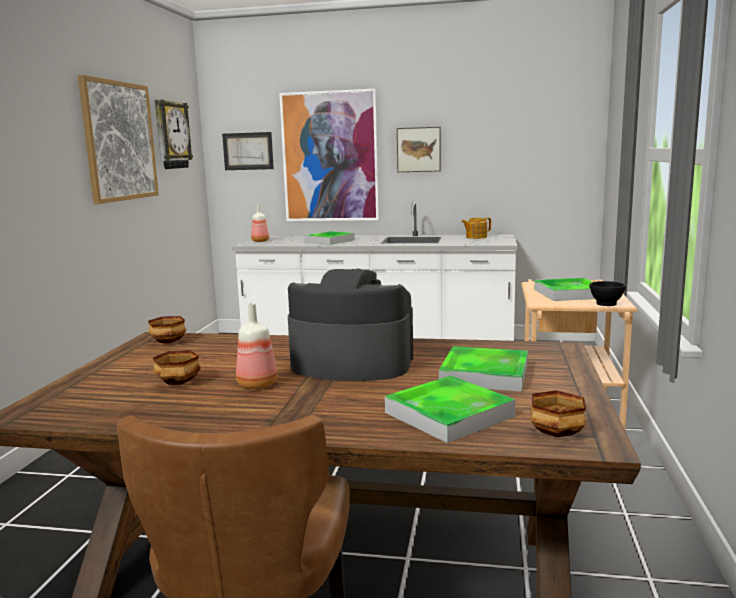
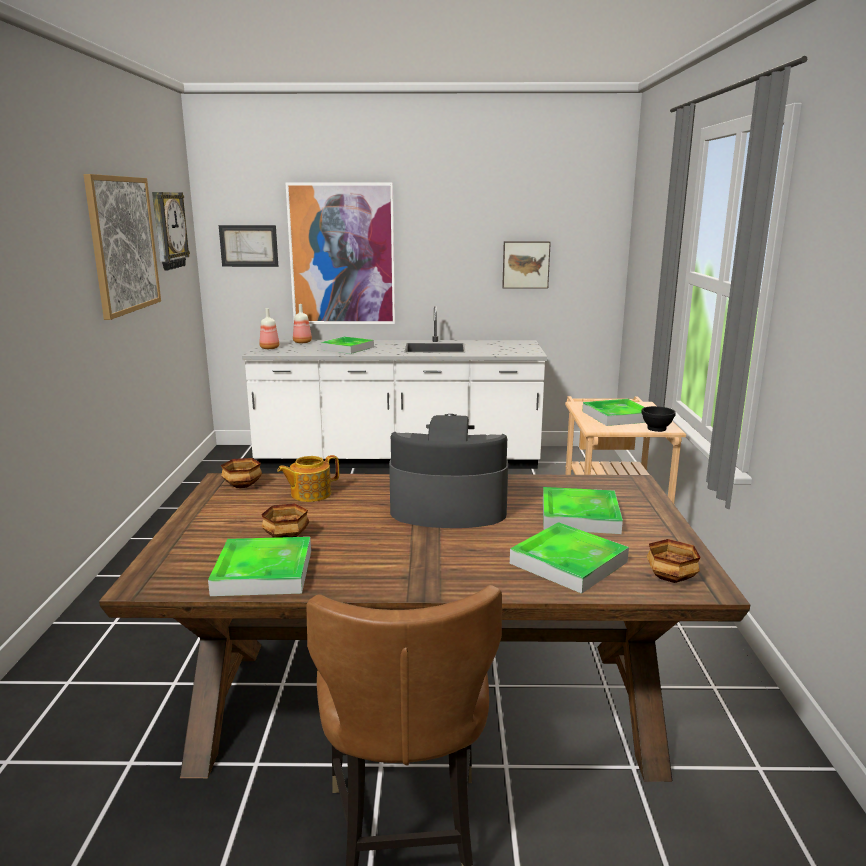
camera: 10 degrees left, 5 degrees up
bottle [236,303,278,389] -> bottle moved to [293,304,312,343]
picture [397,127,441,172] -> picture moved to [502,241,551,289]
teapot [461,218,491,239] -> teapot moved to [277,455,339,502]
none -> tray [208,537,311,596]

